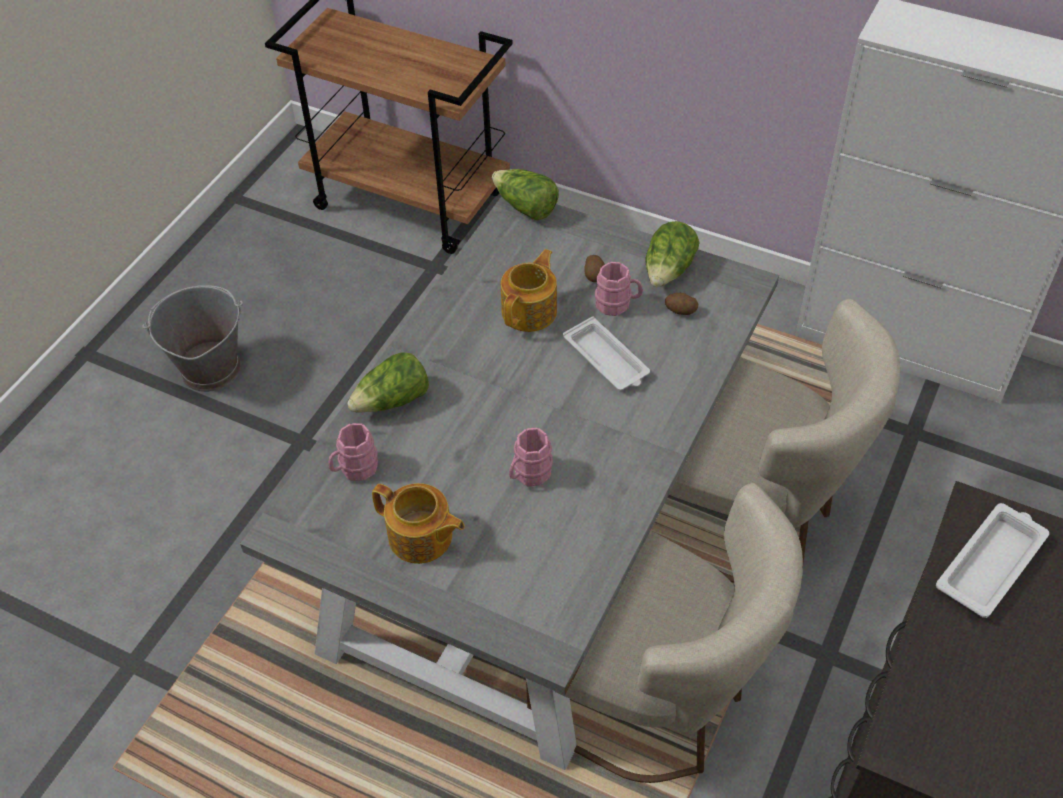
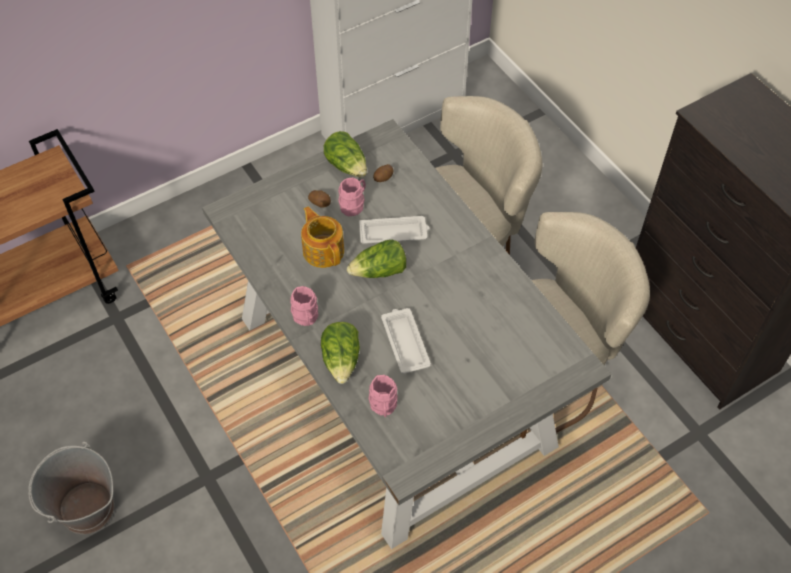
camera: 60 degrees left, 5 degrees up
teapot [372,483,465,564] -> none
lettuce [492,169,559,220] -> lettuce moved to [347,240,406,278]
pink mug [509,428,553,486] -> pink mug moved to [290,286,318,326]
white tray [936,503,1049,618] -> white tray moved to [381,308,431,374]

